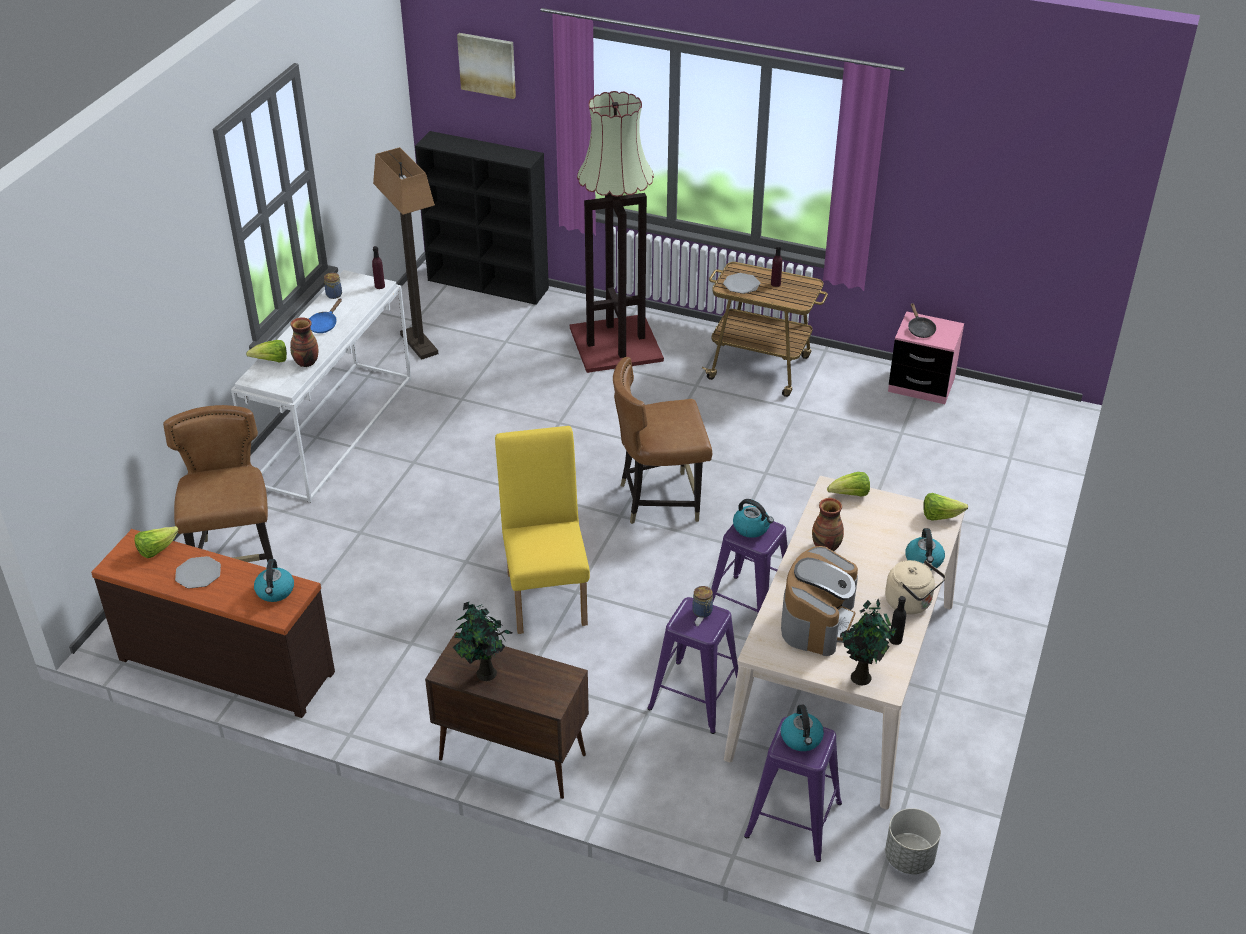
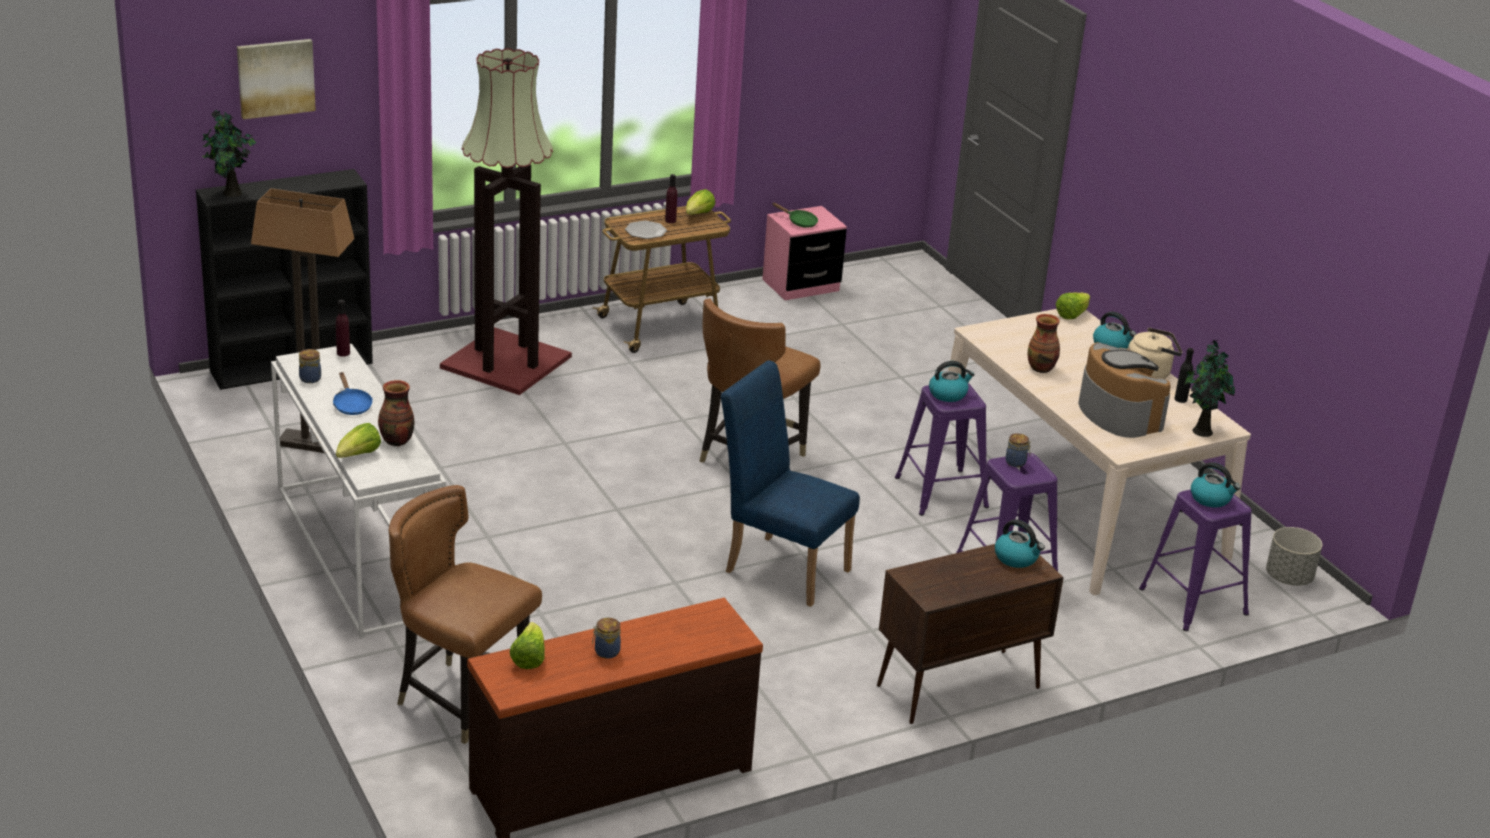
camera: 50 degrees left, 10 degrees down
plate [175,556,221,588] -> jar [592,618,621,659]
kettle [254,559,294,602] -> kettle moved to [995,519,1045,568]
potted plant [453,602,513,681] -> potted plant moved to [202,110,256,197]
yellow chair [495,426,590,634] -> blue chair [721,361,860,607]
lettuce [827,472,870,497] -> lettuce moved to [686,189,715,215]
black frying pan [908,303,936,338] -> green frying pan [772,203,818,228]

